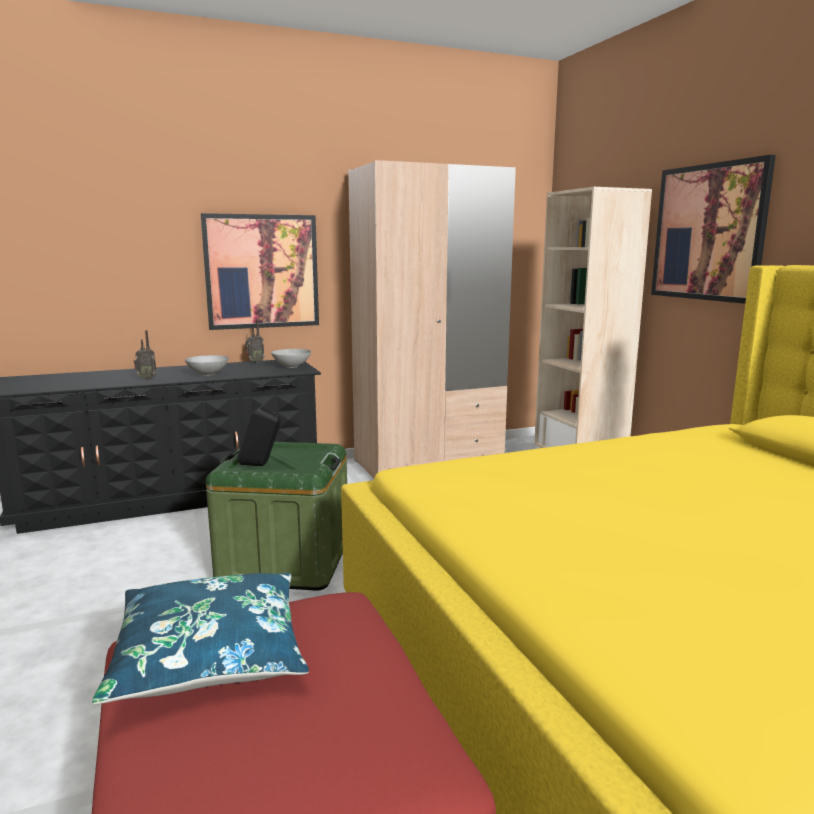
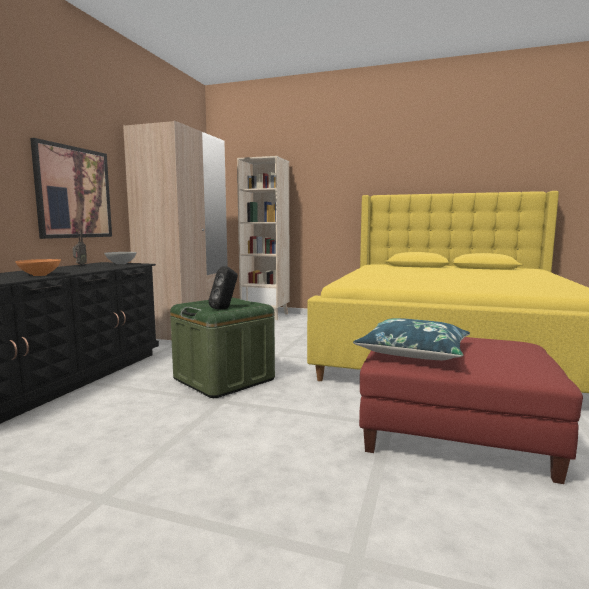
camera: 50 degrees left, 5 degrees down
radio [134,330,157,380] -> orange bowl [15,259,61,276]
grey bowl [185,355,229,376] -> none
picture [651,155,776,304] -> none

